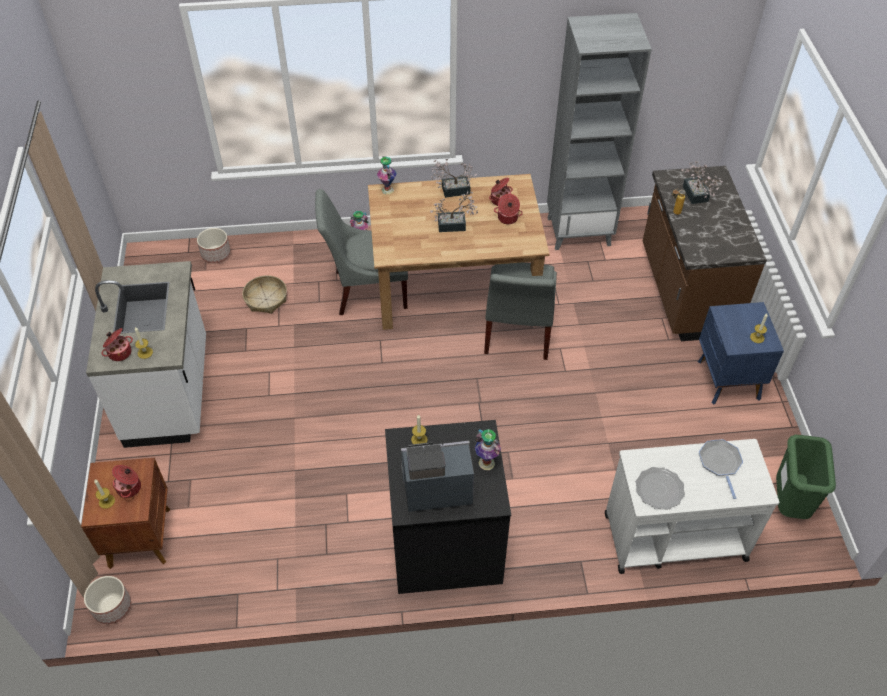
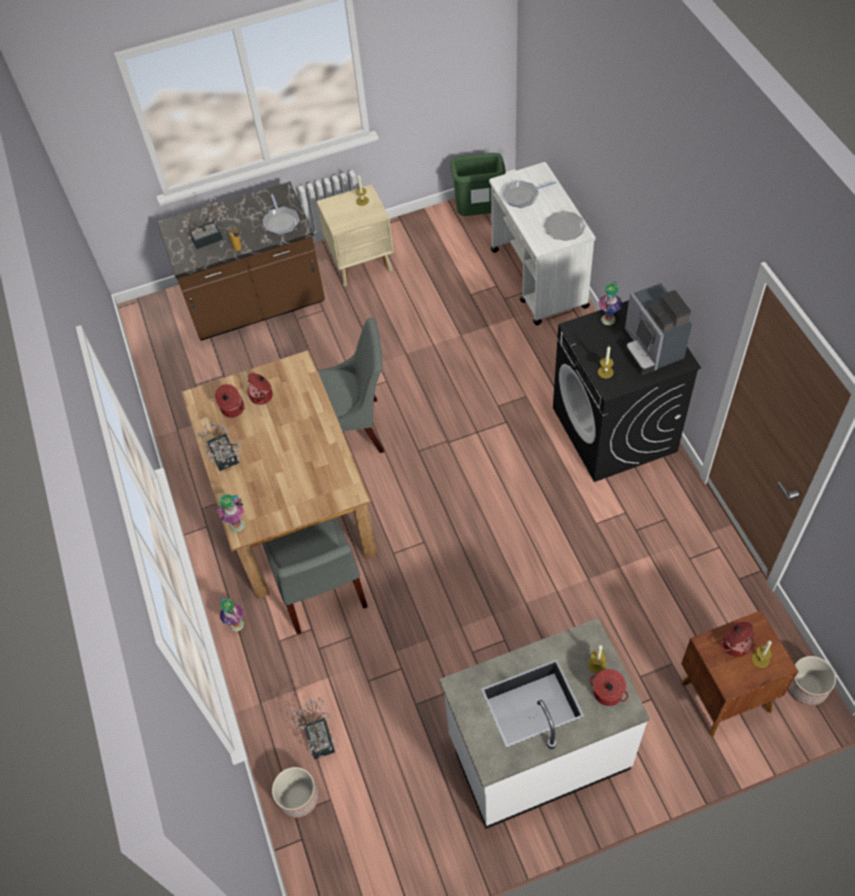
camera: 100 degrees left, 5 degrees up
basket [242,275,287,314] -> none
potted plant [430,191,478,232] -> potted plant moved to [291,698,338,760]
grey bookcase [547,13,652,250] -> none
blue nightstand [698,302,784,404] -> beige nightstand [317,184,394,287]
none -> frying pan [263,194,299,235]

